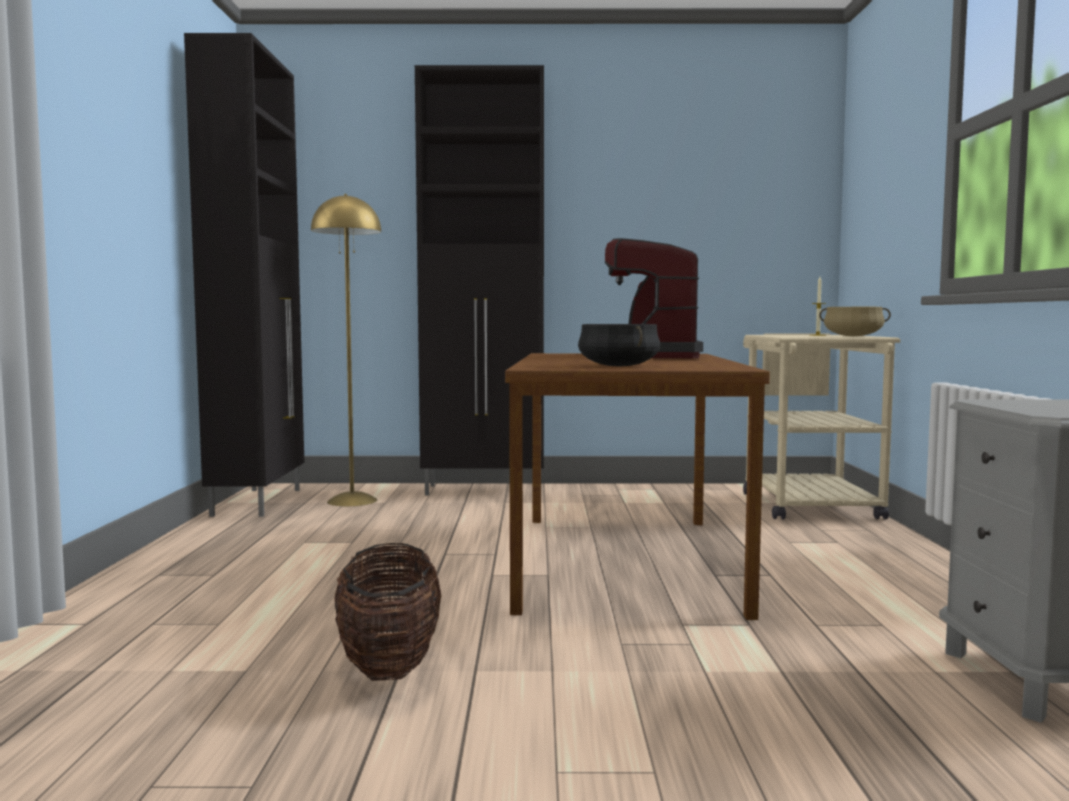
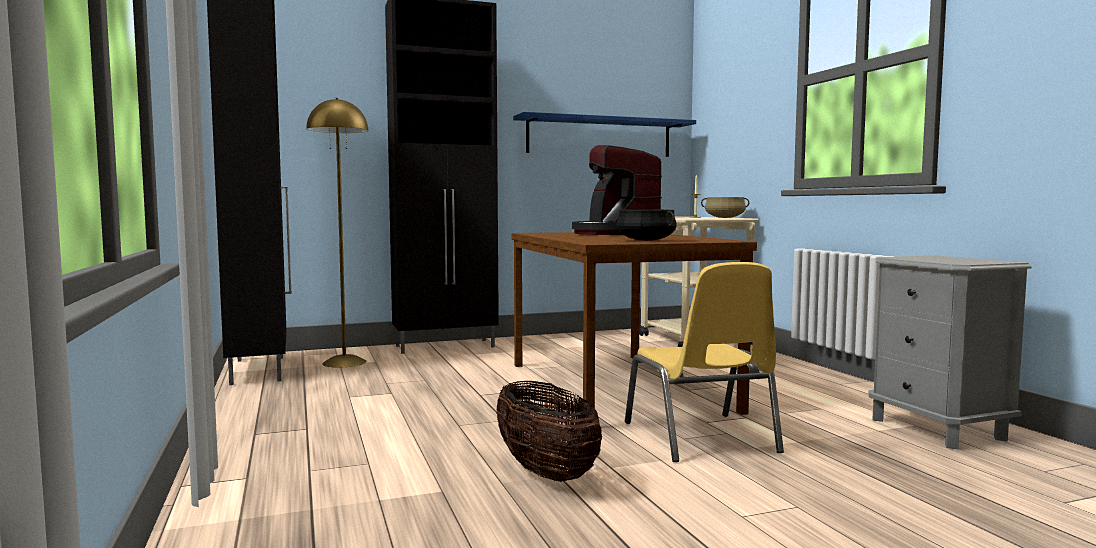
camera: 20 degrees left, 0 degrees up
none -> blue shelf [513,112,696,157]
none -> yellow chair [625,262,784,462]

